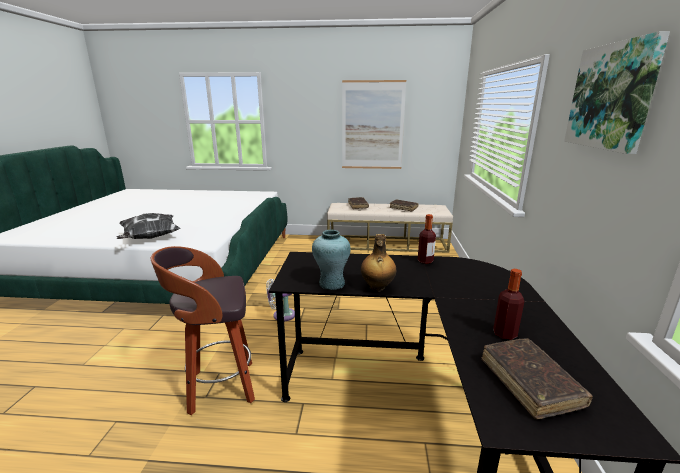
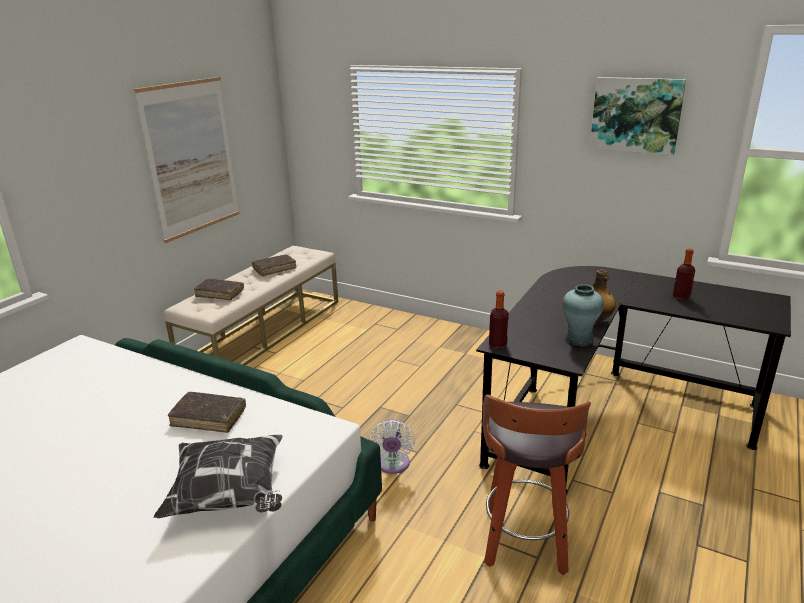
camera: 65 degrees left, 5 degrees up
bottle [418,214,436,264] -> bottle moved to [489,291,509,349]
brown book [482,338,593,420] -> brown book moved to [168,392,246,433]

